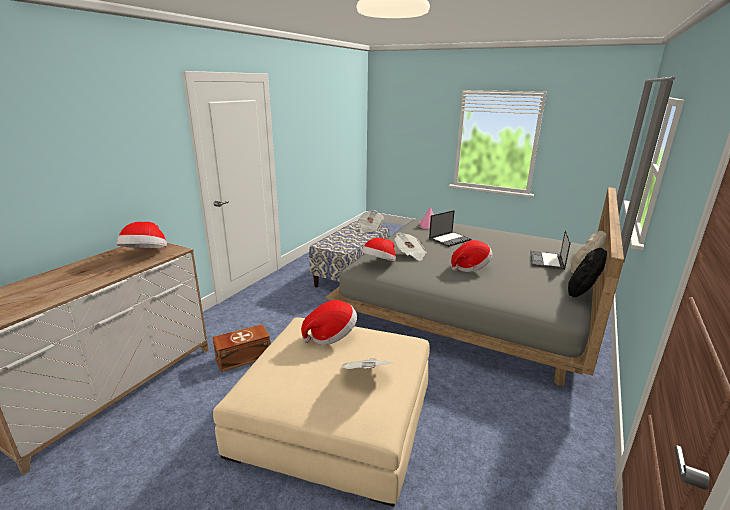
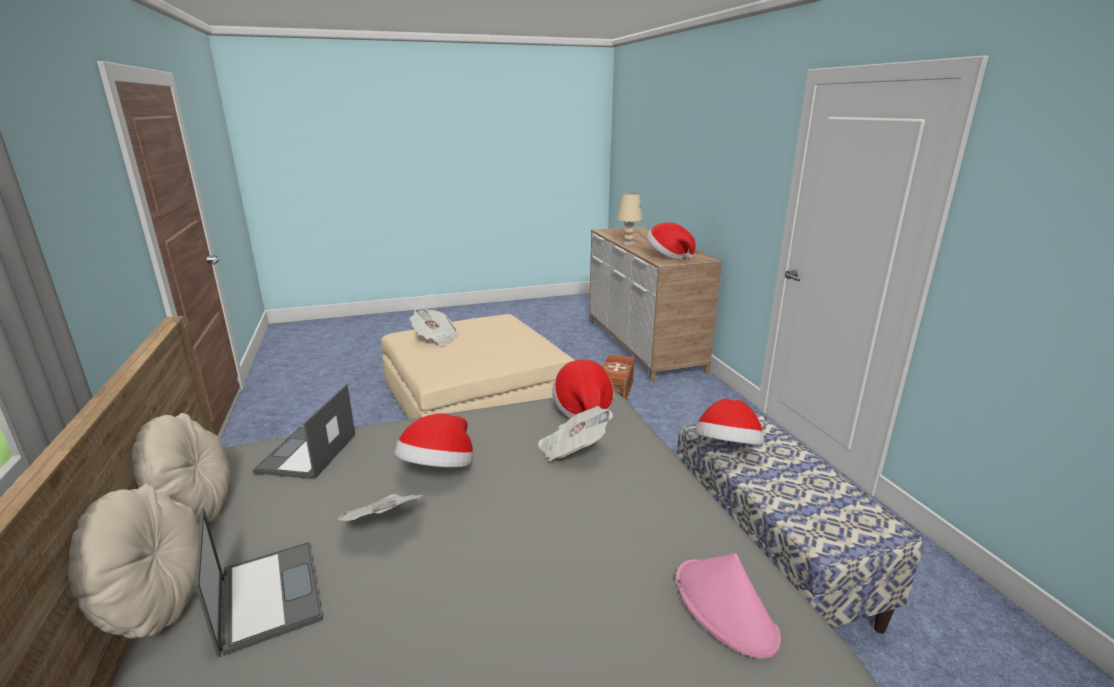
camera: 135 degrees right, 0 degrees up
hat [301,300,357,345] -> hat moved to [695,398,764,445]
newspaper [358,210,384,233] -> newspaper moved to [337,494,425,521]
laptop [429,210,472,247] -> laptop moved to [253,384,355,479]
black pillow [568,248,607,297] -> beige pillow [132,413,230,527]
none -> beige table lamp [617,192,642,245]

